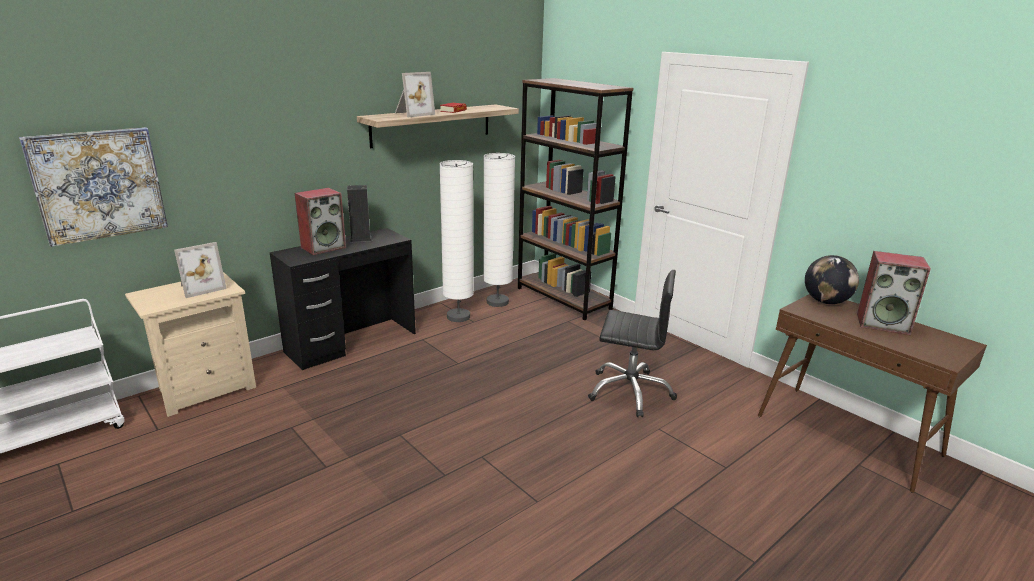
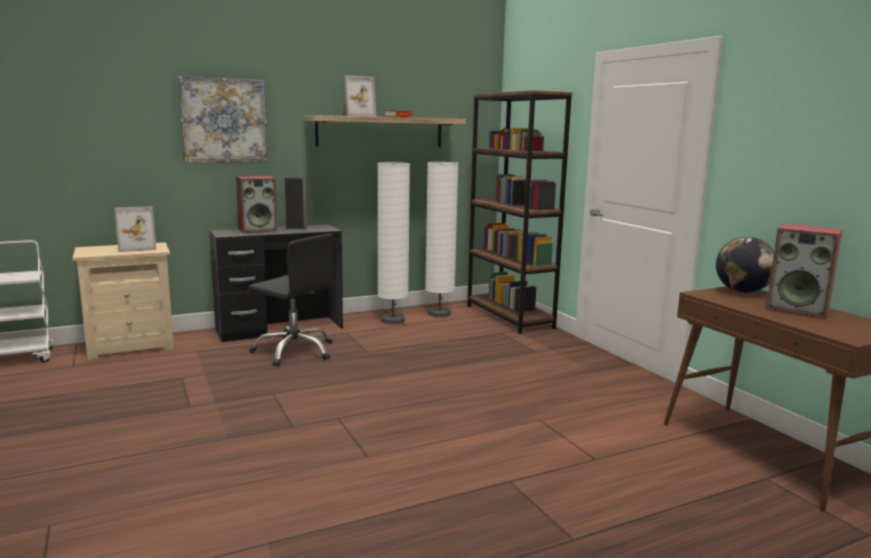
camera: 15 degrees right, 10 degrees down
picture [19,127,168,247] -> picture moved to [178,76,268,163]
black office chair [588,270,677,417] -> black office chair moved to [248,234,333,366]

